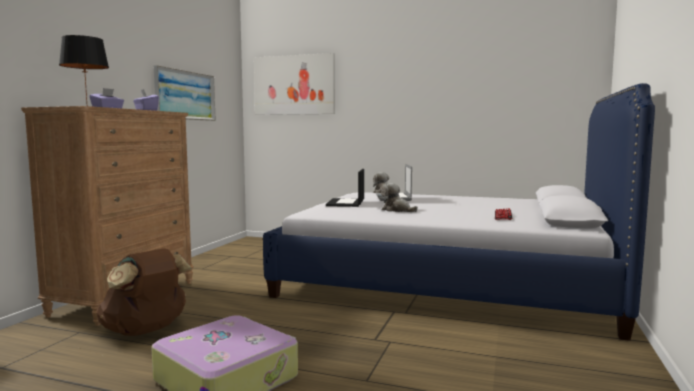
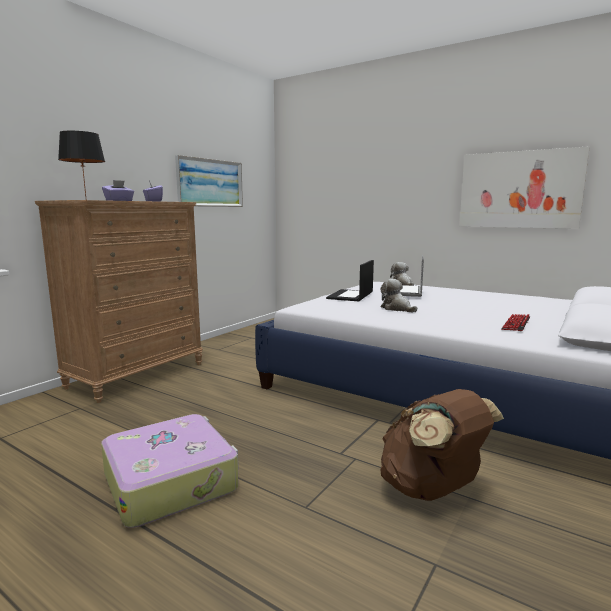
camera: 15 degrees right, 5 degrees up
brown backpack [97,248,192,336] -> brown backpack moved to [380,389,504,501]
picture [254,53,335,115] -> picture moved to [459,146,590,229]

